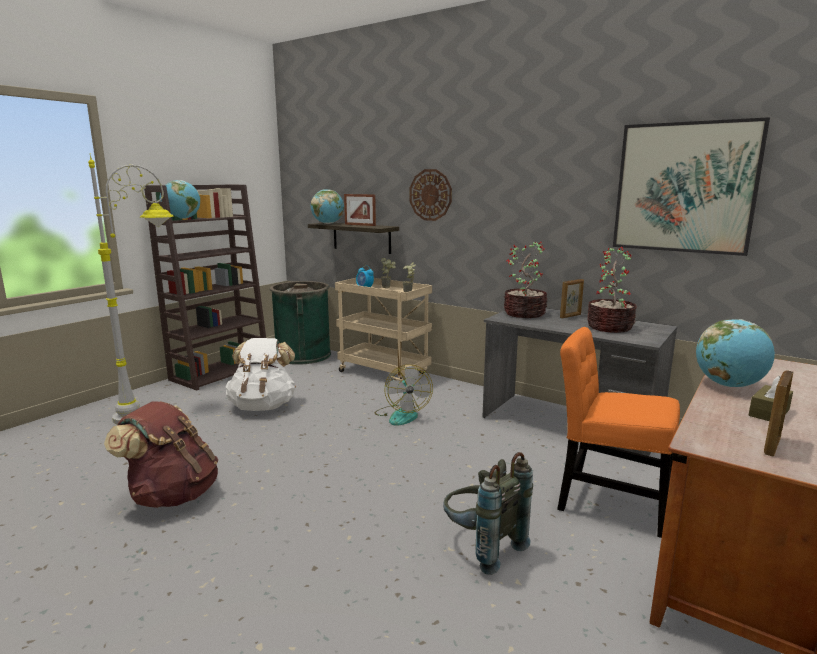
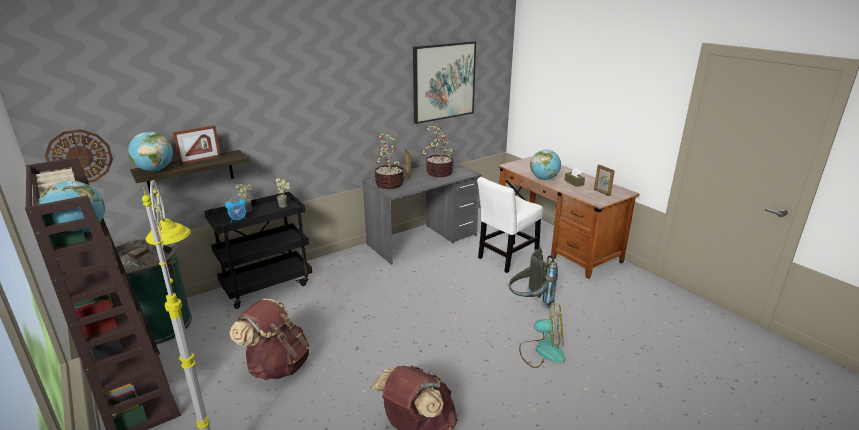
camera: 70 degrees left, 10 degrees up
white backpack [226,338,296,411] -> brown backpack [230,299,309,380]
beige cart [335,278,432,382] -> black cart [204,192,312,309]
fan [374,365,433,425] -> fan moved to [519,302,565,368]
wall clock [409,169,452,221] -> wall clock moved to [45,129,113,183]
orange chair [557,327,680,538] -> white chair [477,177,543,273]

